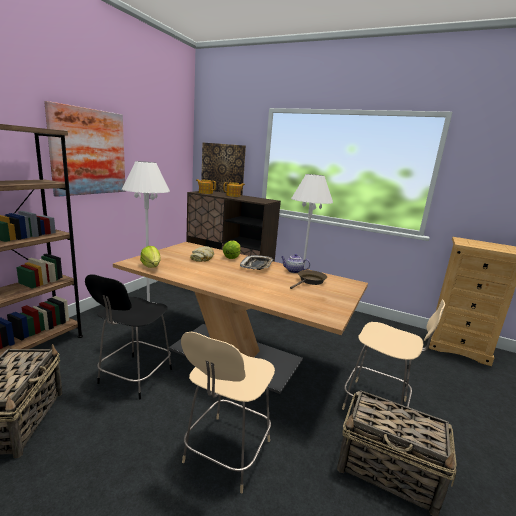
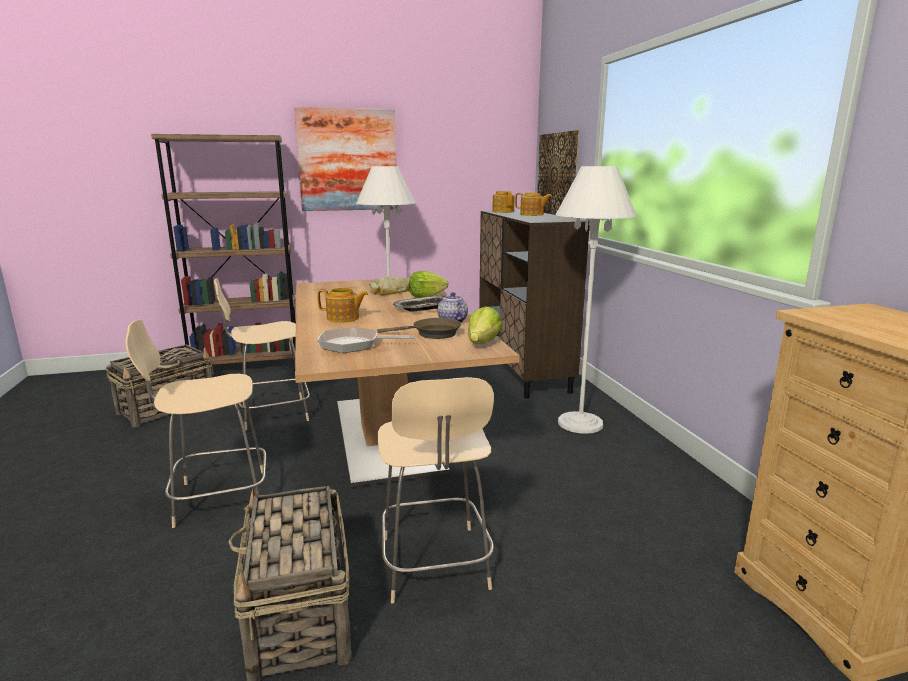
camera: 50 degrees right, 0 degrees up
black chair [85,274,172,400] -> beige chair [214,278,310,430]
lettuce [140,246,161,268] -> lettuce moved to [468,306,503,344]
none -> teapot [317,288,368,323]
none -> frying pan [317,327,414,353]

